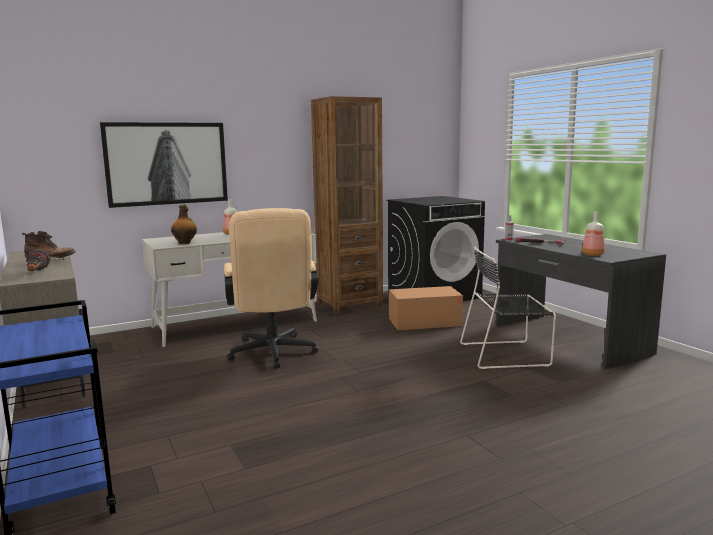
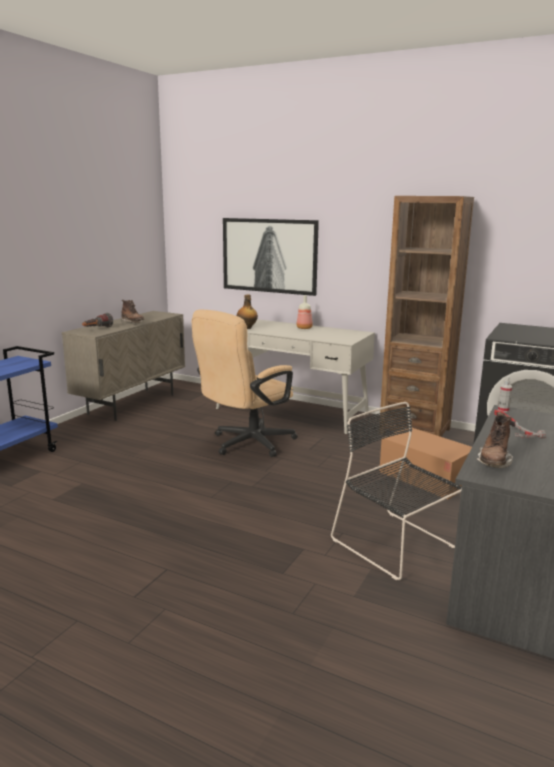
camera: 55 degrees right, 5 degrees up
bottle [582,212,605,256] -> brown boot [477,412,513,468]

